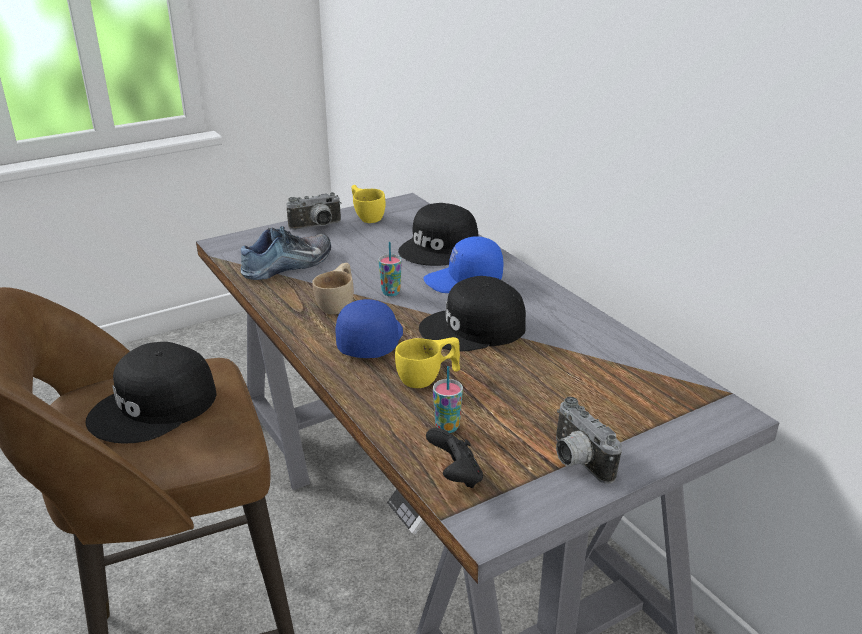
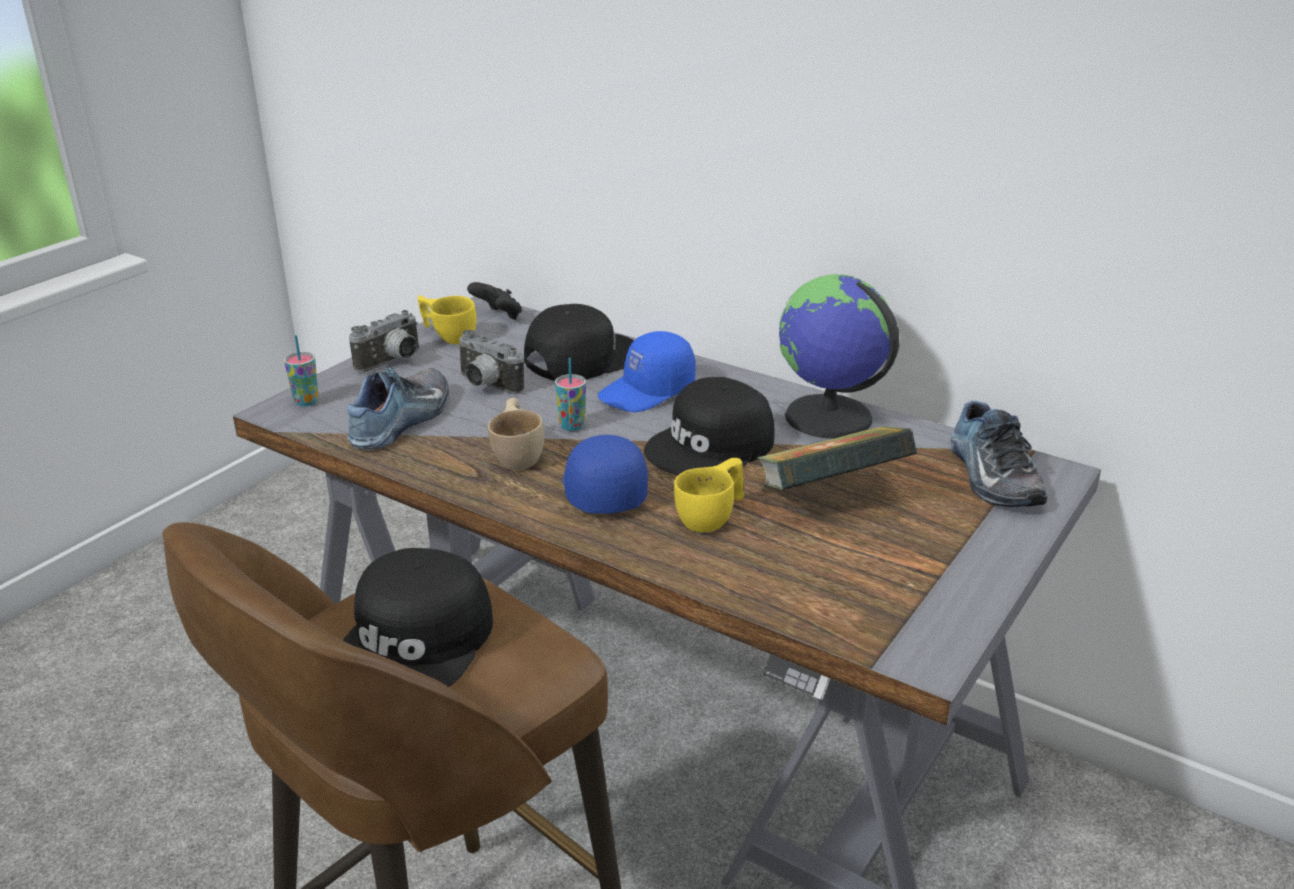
camera: 25 degrees left, 0 degrees up
black cap [398,203,479,266] -> black cap turned 135 degrees counterclockwise [524,304,634,381]
black game controller [426,428,483,488] -> black game controller moved to [467,282,522,320]
cup [433,366,463,433] -> cup moved to [284,335,319,406]
camera [556,397,622,484] -> camera moved to [457,330,524,394]
none -> book [757,426,917,490]
none -> globe [779,274,899,439]
none -> shoe [951,401,1048,507]

